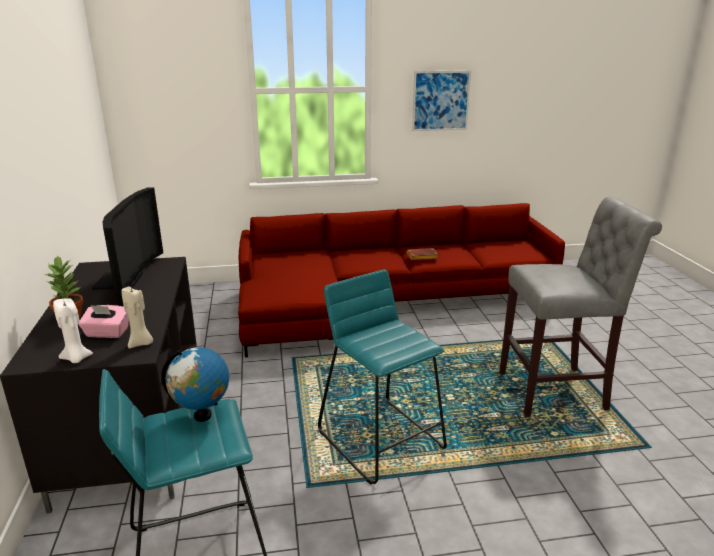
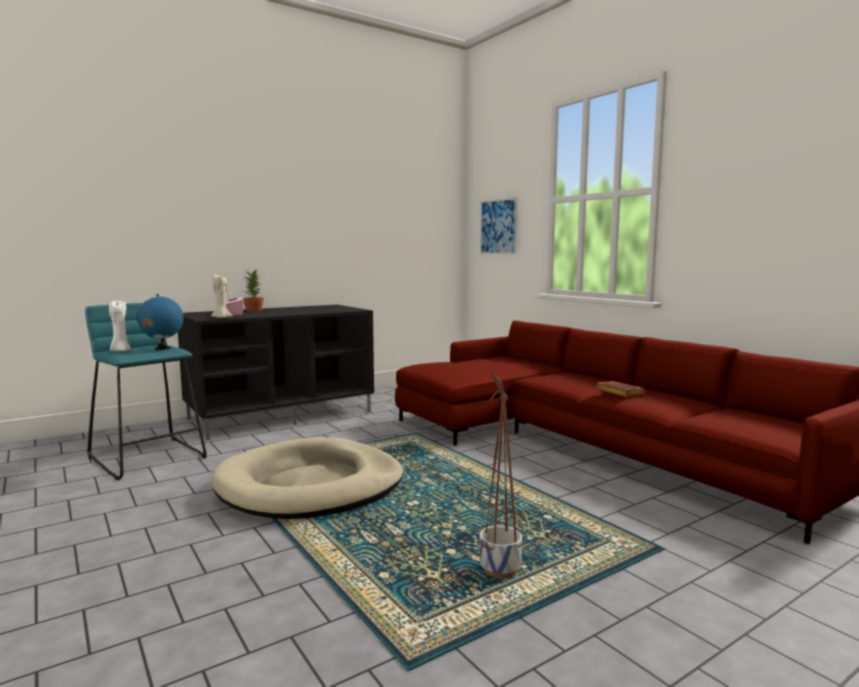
camera: 65 degrees right, 15 degrees down
white candle [53,298,93,363] -> white candle moved to [109,301,131,351]
television [92,187,163,306] -> none
turquoise stool [318,269,447,484] -> beige dog bed [211,437,403,519]
picture [412,70,471,131] -> picture moved to [480,197,518,254]
grey stool [499,197,662,417] -> planter [479,371,523,578]

